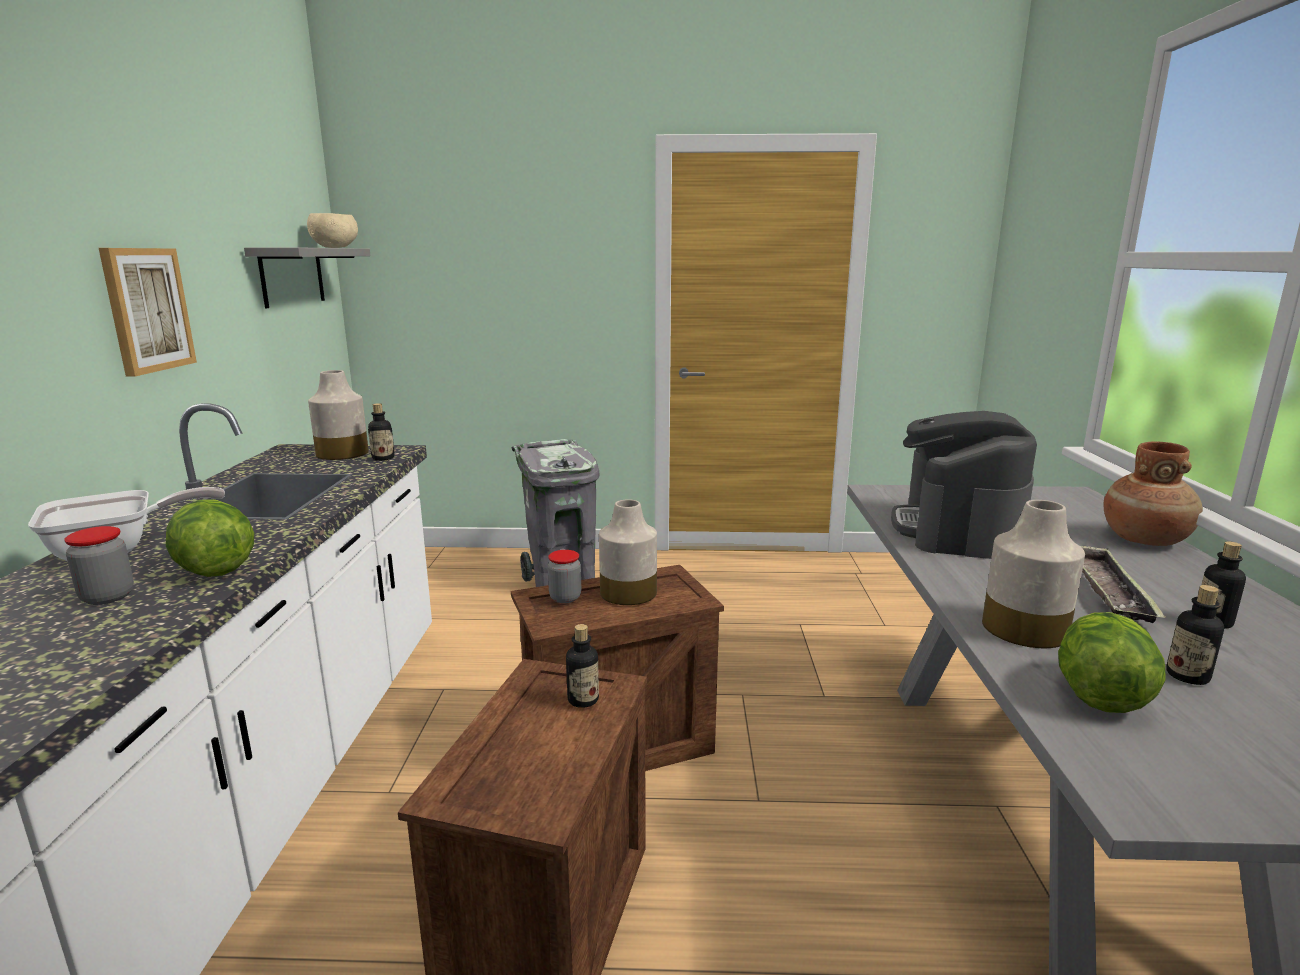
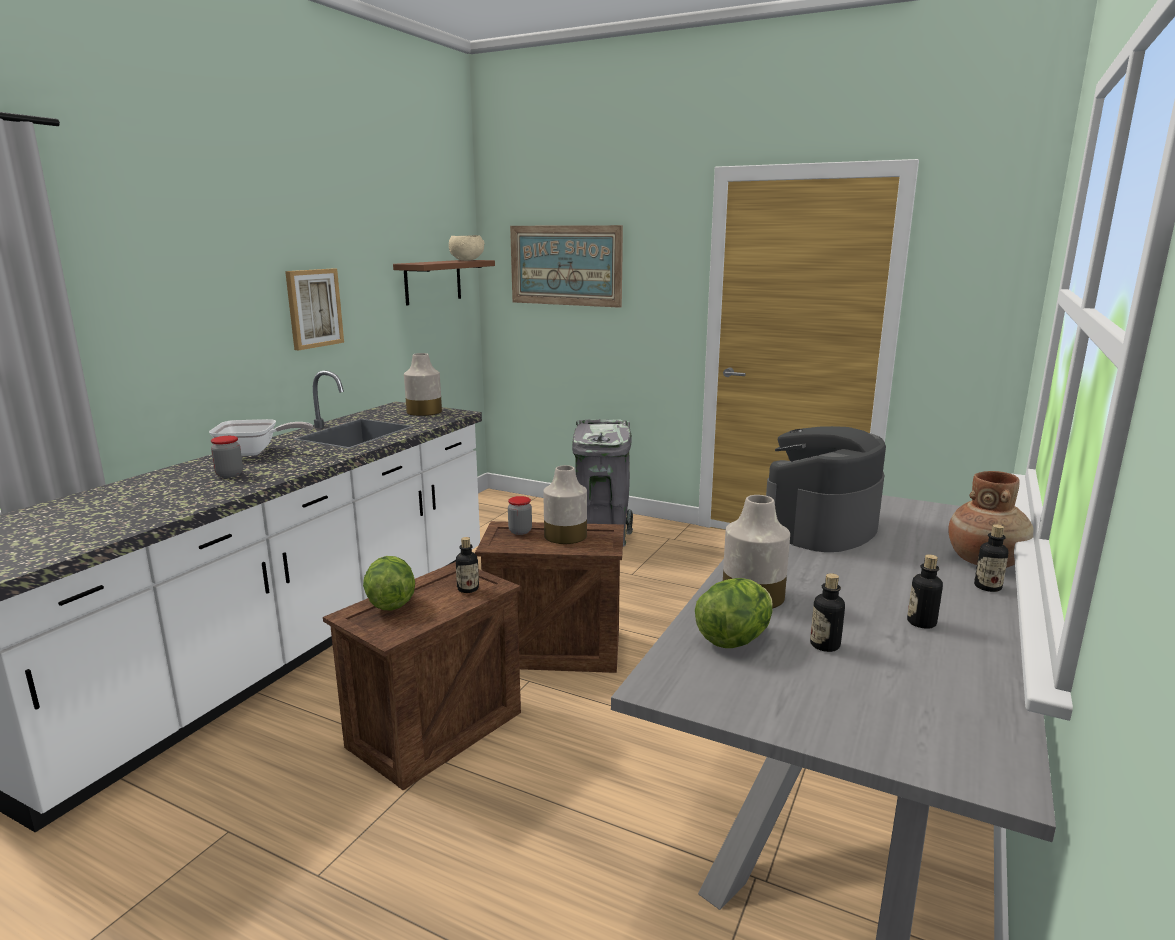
camera: 25 degrees right, 0 degrees up
lettuce [166,499,254,577] -> lettuce moved to [363,556,415,610]
grey shelf [244,247,370,308] -> brown shelf [393,260,495,305]
bottle [368,403,395,461] -> bottle moved to [974,524,1009,592]
tray [1080,546,1166,623] -> none
none -> picture [510,225,623,308]

